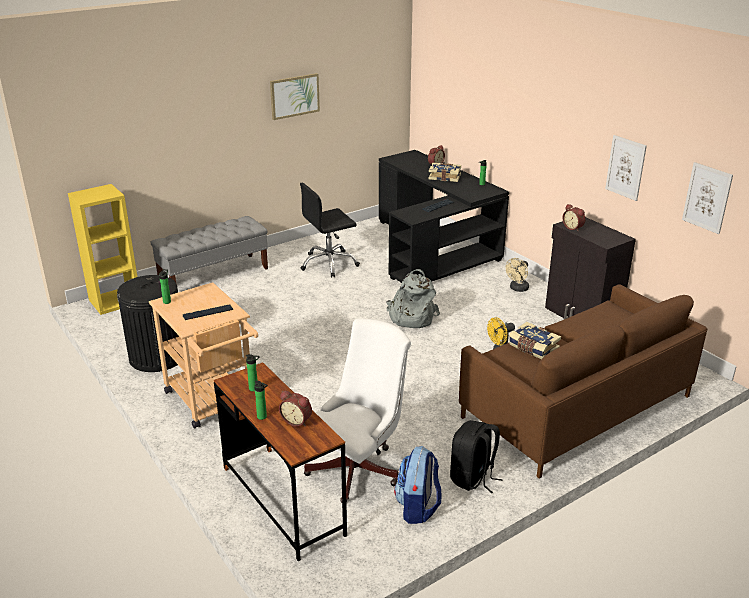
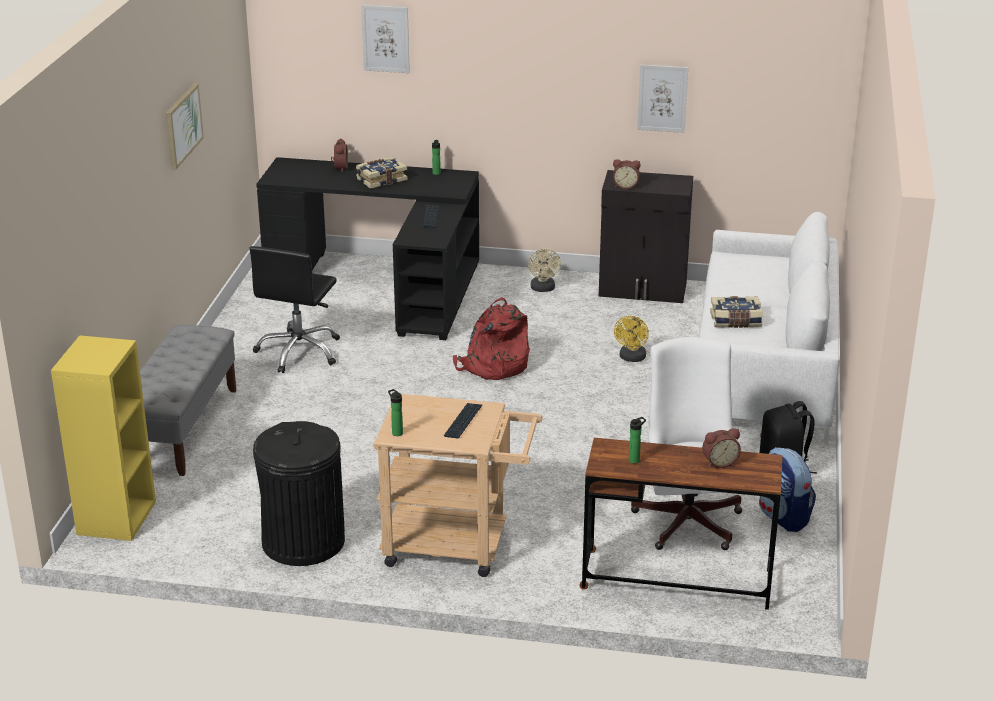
camera: 45 degrees left, 0 degrees up
bottle [254,381,268,420] -> none
grey backpack [386,269,440,328] -> red backpack [453,297,530,380]
brown sofa [459,284,707,479] -> white sofa [698,212,840,444]
picture [682,162,733,234] -> picture moved to [361,5,410,73]

